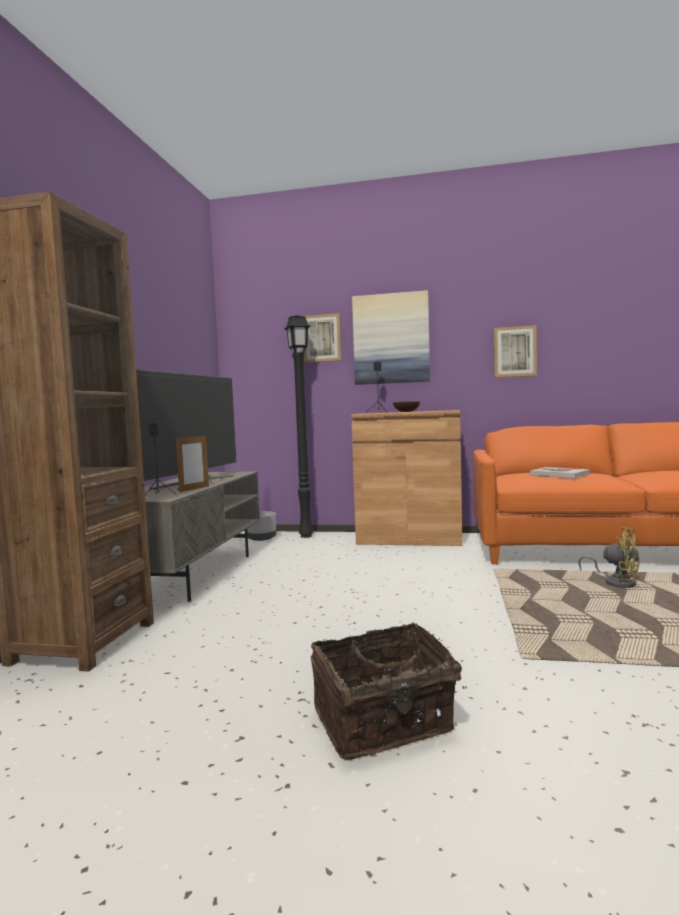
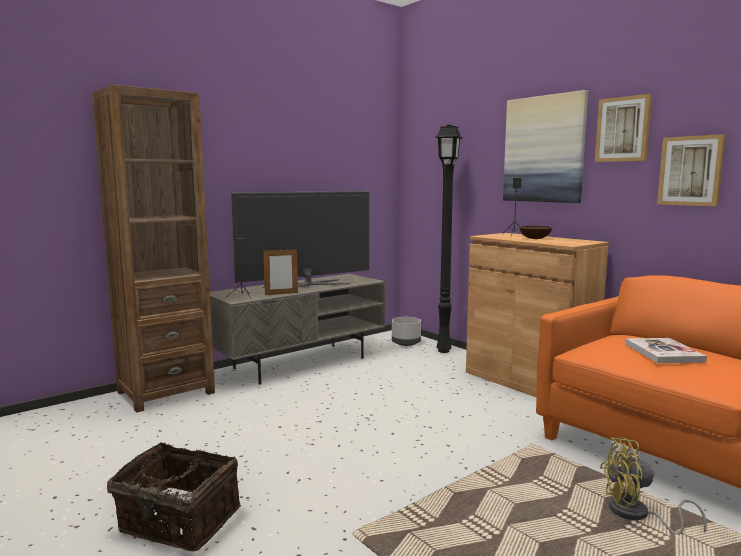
camera: 40 degrees right, 5 degrees up
picture [302,313,342,363] -> picture moved to [595,94,652,162]
yellow fan [578,527,640,588] -> yellow fan turned 105 degrees clockwise [600,437,707,534]

